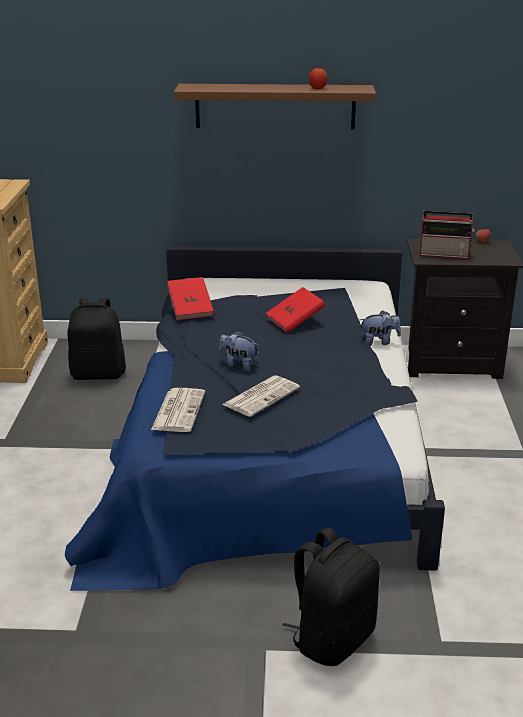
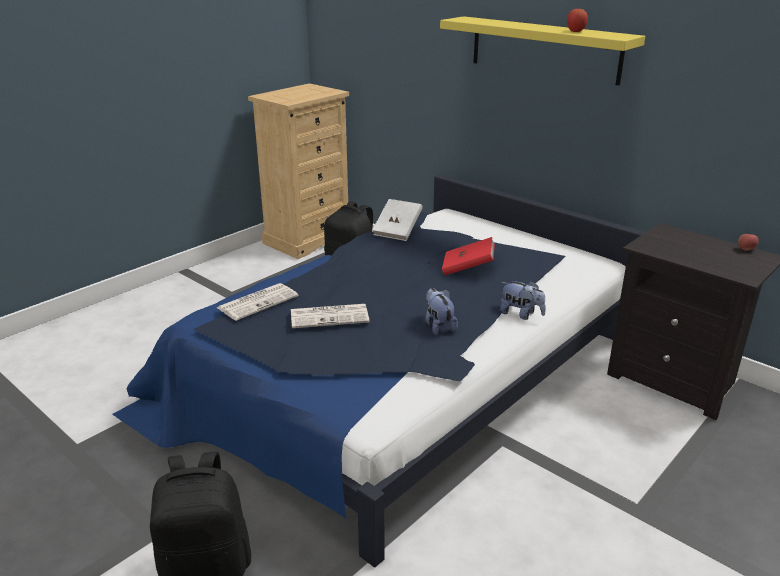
camera: 40 degrees right, 0 degrees up
red book [167,277,214,320] -> white book [373,199,423,241]
brown shelf [174,84,376,130] -> yellow shelf [440,16,645,85]
plush toy [219,331,259,371] -> plush toy moved to [426,288,458,335]
radio [420,210,474,259] -> none

